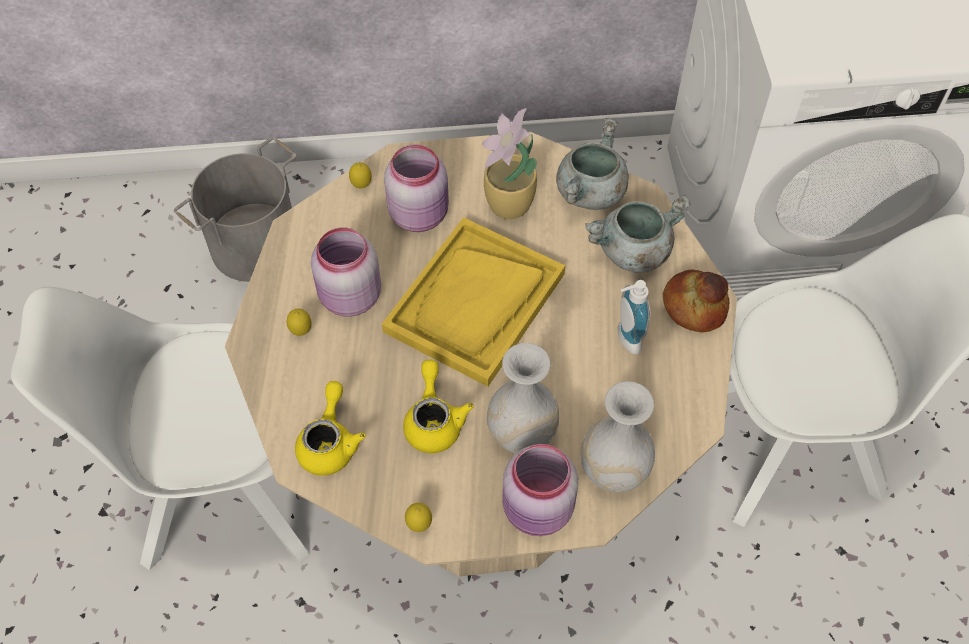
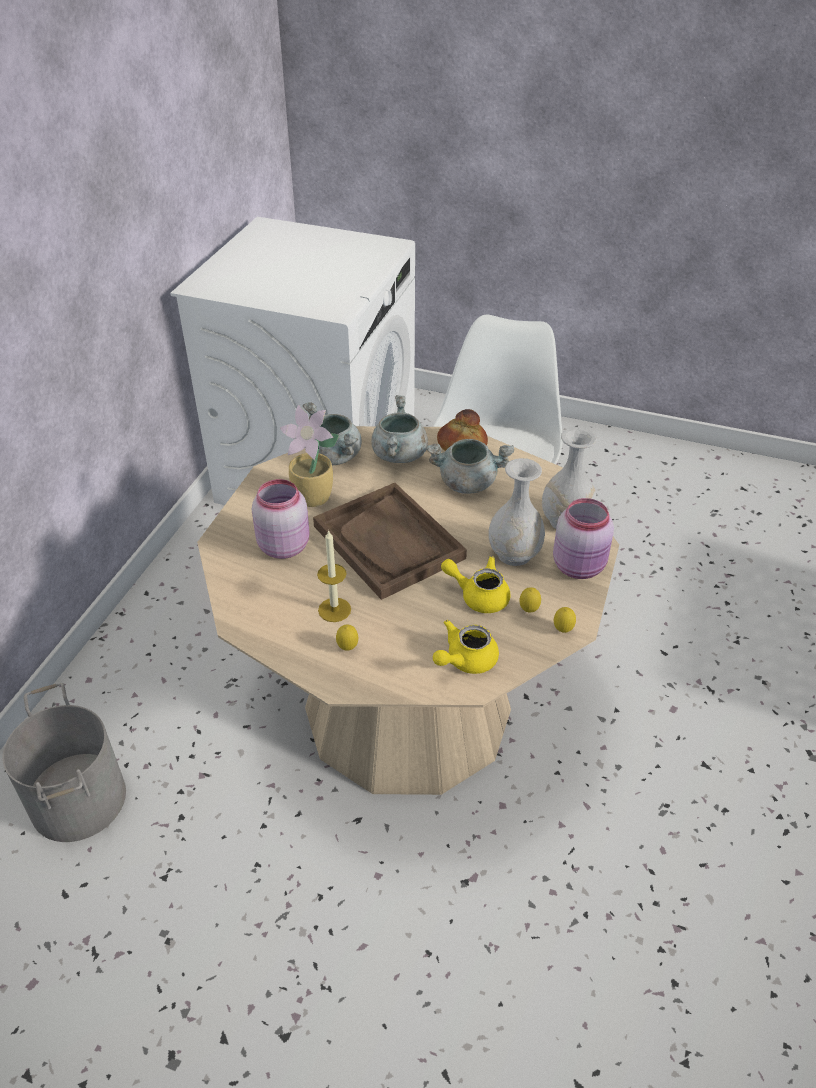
camera: 65 degrees left, 15 degrees down
white chair [11,287,309,570] -> none
yellow teapot [295,381,366,476] -> yellow teapot turned 75 degrees counterclockwise [433,620,499,674]
pink jar [311,227,381,317] -> candle [317,530,351,622]
lemon [349,162,372,188] -> lemon moved to [520,587,541,613]
yellow tray [382,217,565,387] -> brown tray [313,483,467,600]
soap dispenser [617,280,650,354] -> grey cooking pot [427,439,514,494]

